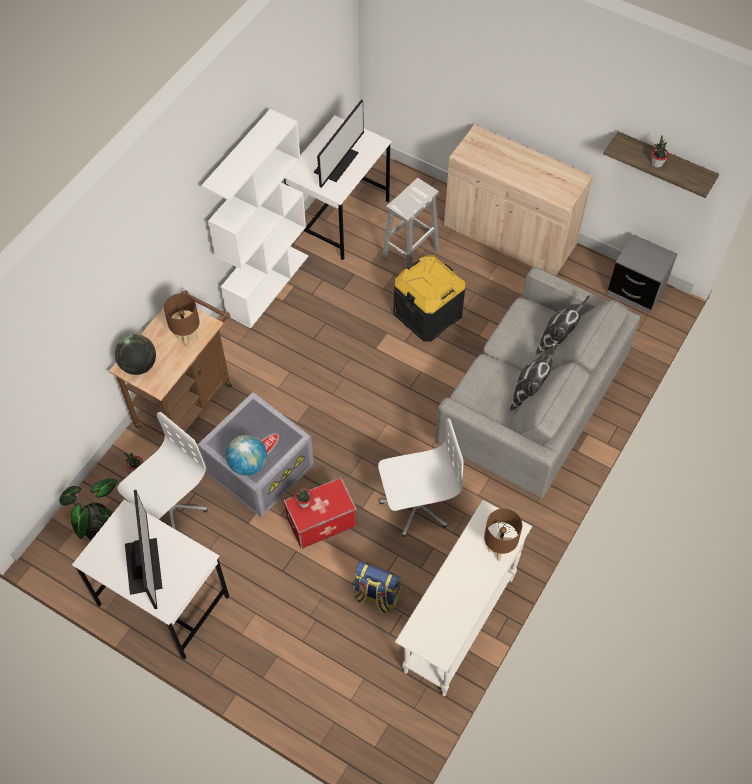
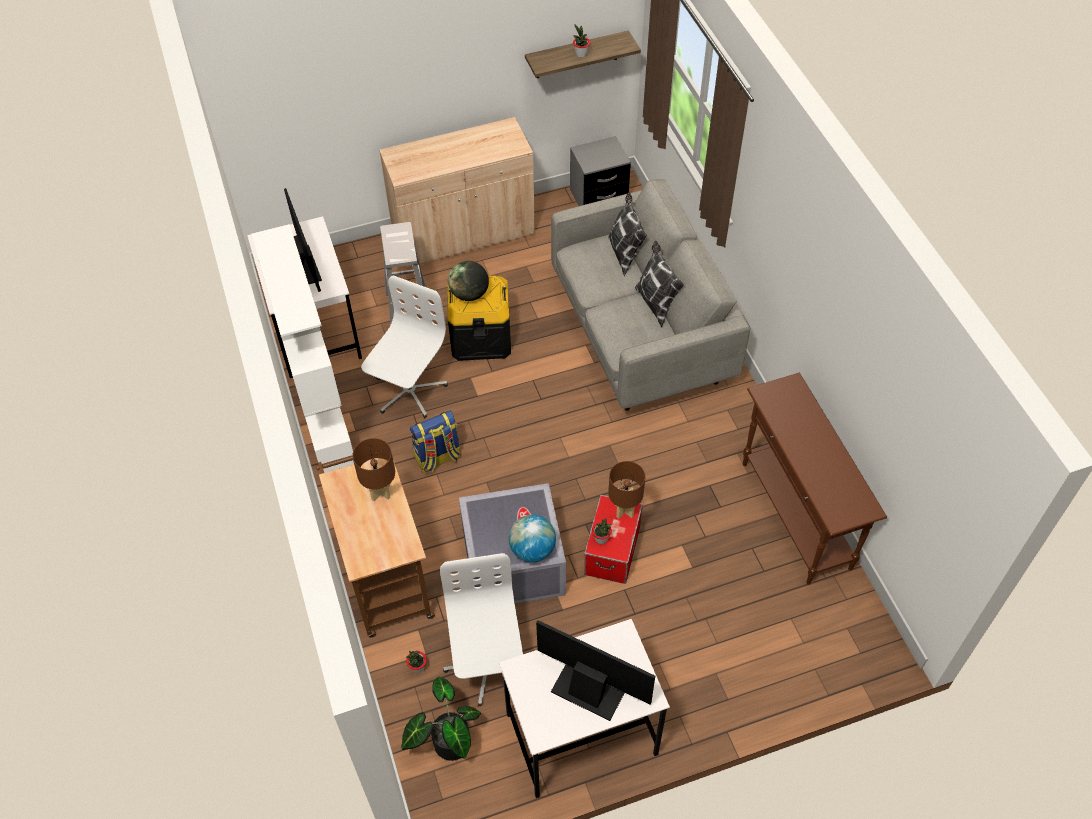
camera: 50 degrees left, 5 degrees down
globe [115,334,156,375] -> globe moved to [448,261,489,301]
backpack [354,561,401,614] -> backpack moved to [410,411,461,473]
white office chair [378,418,464,537] -> white office chair moved to [361,275,448,418]
white console table [395,500,532,696] -> brown console table [743,373,887,585]
brown table lamp [484,508,522,561] -> brown table lamp moved to [608,461,645,518]

